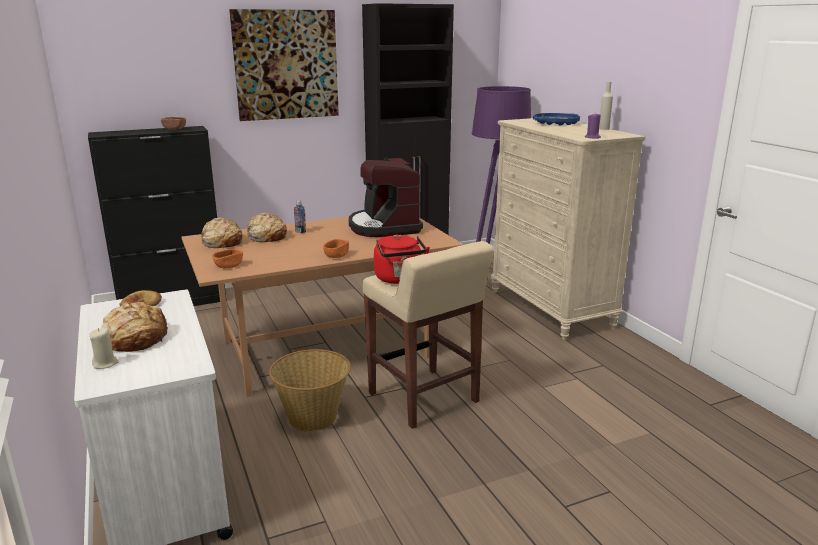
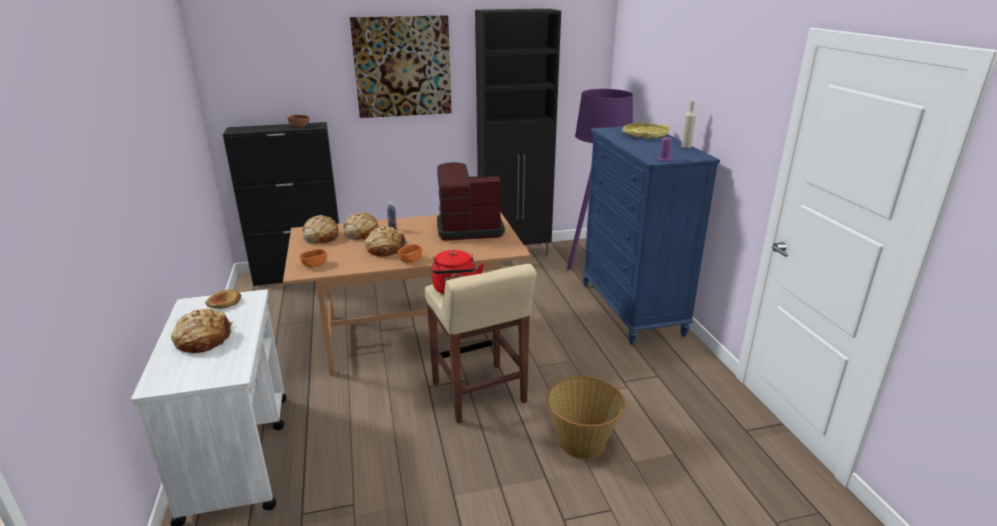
camera: 10 degrees right, 5 degrees up
beige candle [89,328,119,369] -> none
basket [269,349,351,432] -> basket moved to [547,376,625,459]
coffee machine [349,158,423,237] -> coffee machine turned 90 degrees clockwise [437,162,505,241]
beige dresser [491,118,646,340] -> blue dresser [582,126,720,344]
blue tray [533,113,580,126] -> yellow tray [622,123,669,139]
none -> bread [365,226,409,257]

